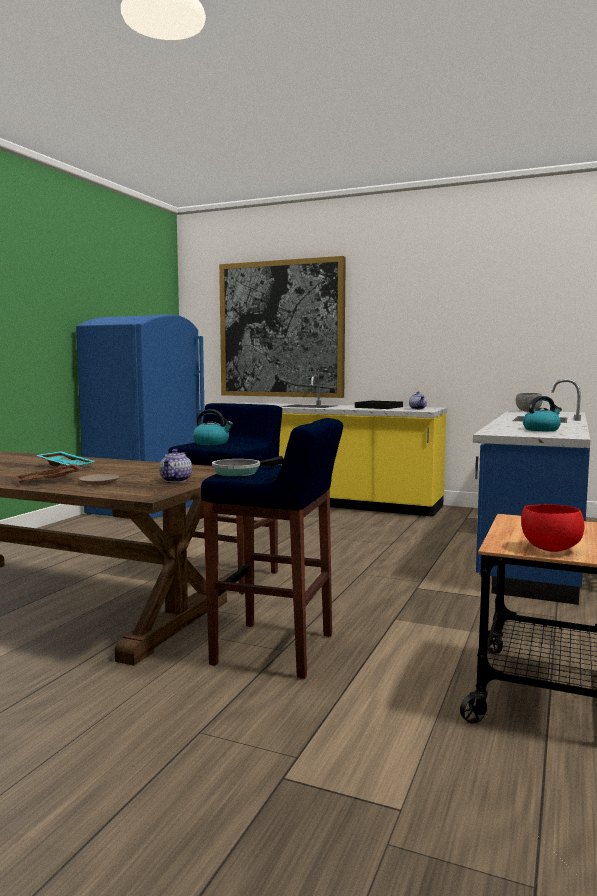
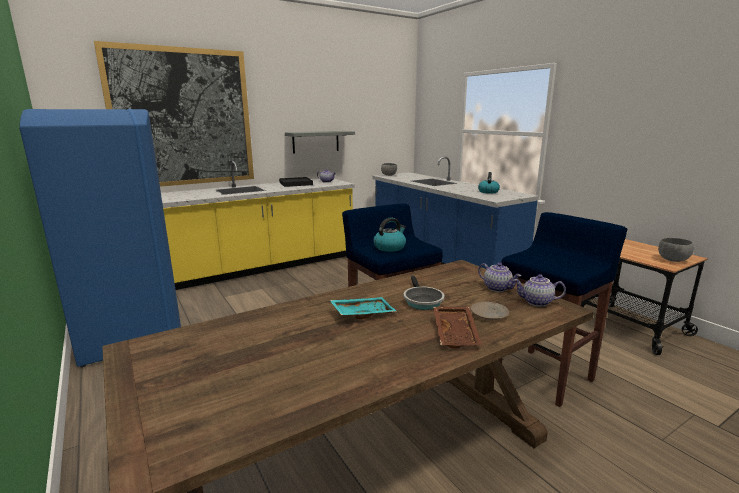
camera: 55 degrees left, 10 degrees up
frying pan [212,456,284,477] -> frying pan moved to [403,276,445,310]
red bowl [521,504,585,552] -> grey bowl [658,238,694,262]
none -> grey shelf [285,131,355,153]
none -> teapot [513,274,566,307]

